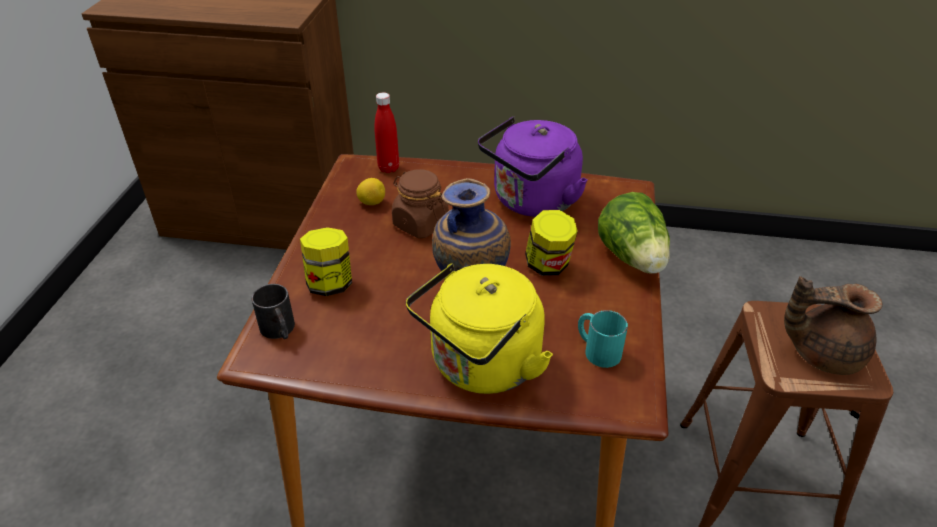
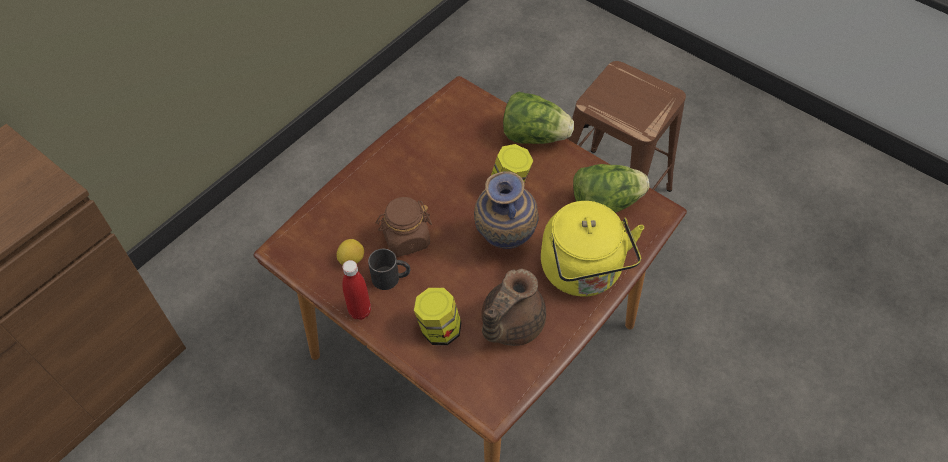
camera: 60 degrees left, 15 degrees up
black mug [252,284,295,339] -> black mug moved to [368,249,410,290]
red bottle [374,92,399,173] -> red bottle moved to [342,260,371,320]
purple kettle [478,117,588,217] -> none
turquoise mug [578,310,628,368] -> lettuce [573,164,650,213]
brown teapot [784,276,883,375] -> brown teapot moved to [482,269,546,346]

